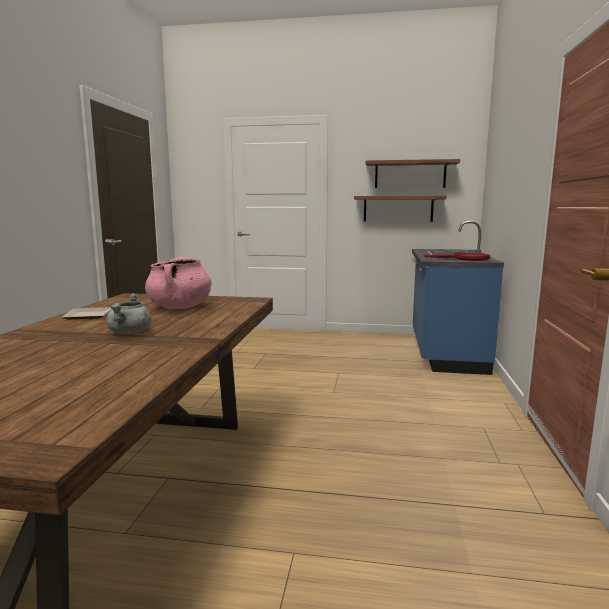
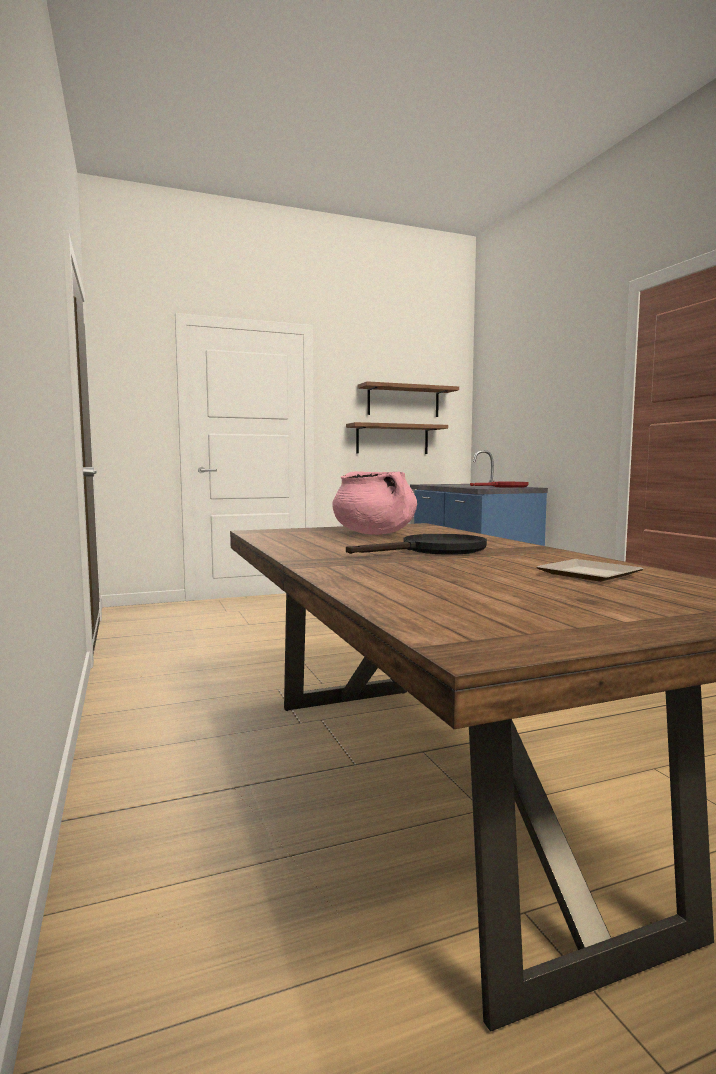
camera: 30 degrees left, 5 degrees down
plate [61,307,111,319] -> plate moved to [536,559,643,582]
grey cooking pot [106,293,151,334] -> black frying pan [346,534,487,555]

